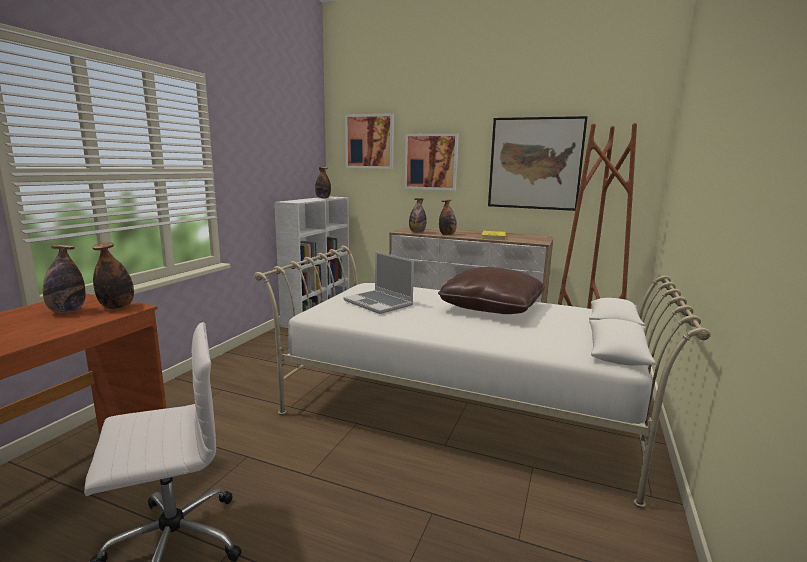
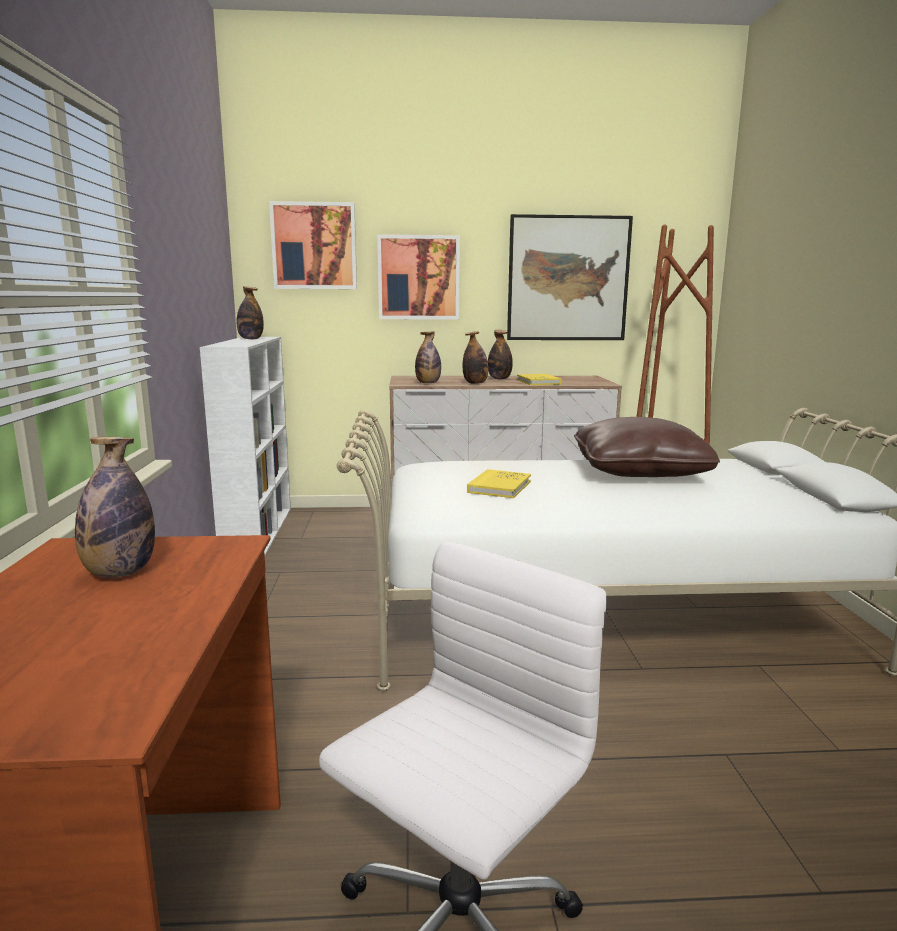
camera: 25 degrees left, 0 degrees up
bottle [92,242,134,309] -> bottle moved to [488,330,513,379]
laptop [343,251,414,314] -> yellow book [467,469,531,498]

